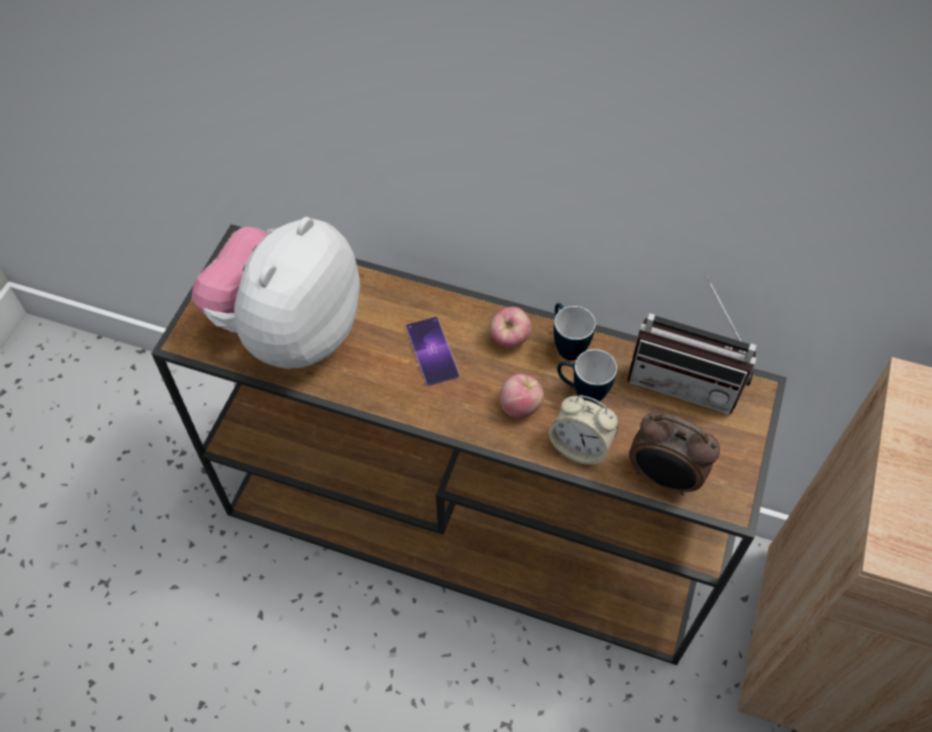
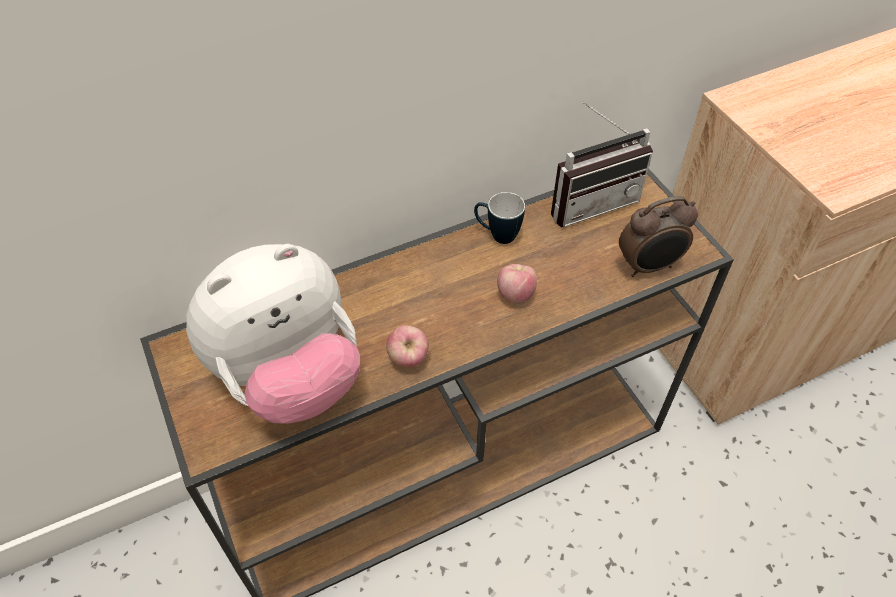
camera: 45 degrees left, 5 degrees down
plush toy [191,217,360,369] -> plush toy turned 105 degrees counterclockwise [186,244,360,424]
phone [406,317,459,386] -> none
apple [490,307,532,348] -> apple moved to [386,325,429,367]
alarm clock [549,395,618,465] -> none
mug [557,349,617,403] -> none

